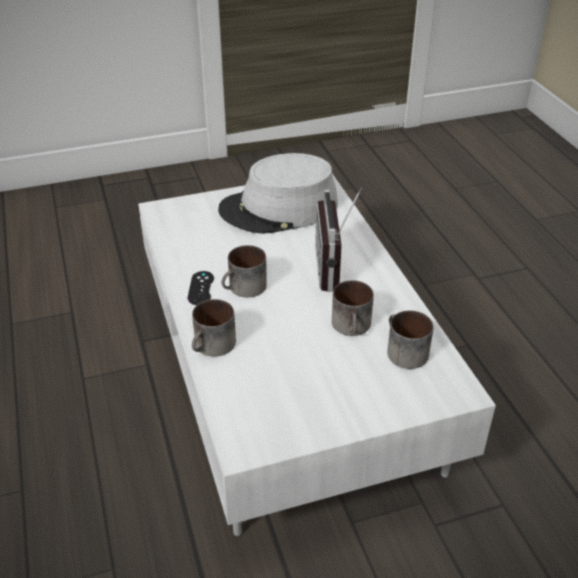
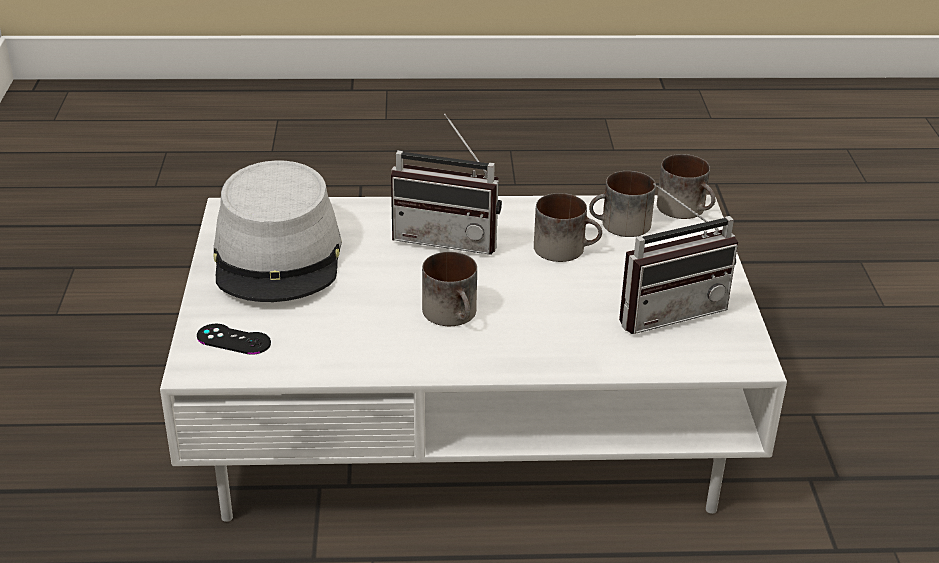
camera: 75 degrees left, 5 degrees down
black game controller [188,271,214,305] -> black game controller moved to [197,324,271,355]
mug [192,299,236,357] -> mug moved to [657,154,716,219]
none -> radio [619,183,738,334]

